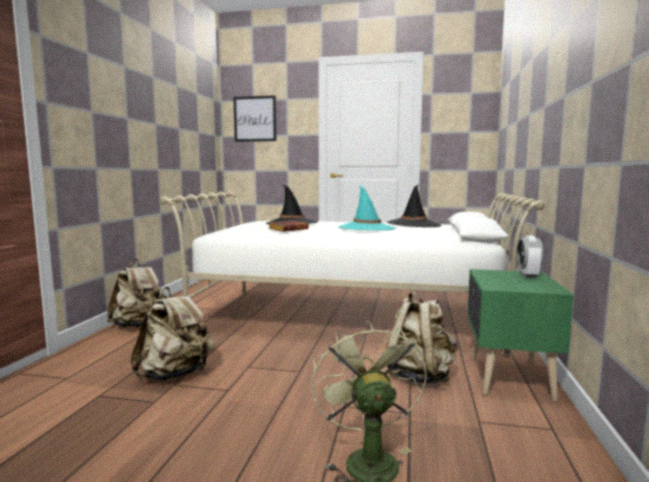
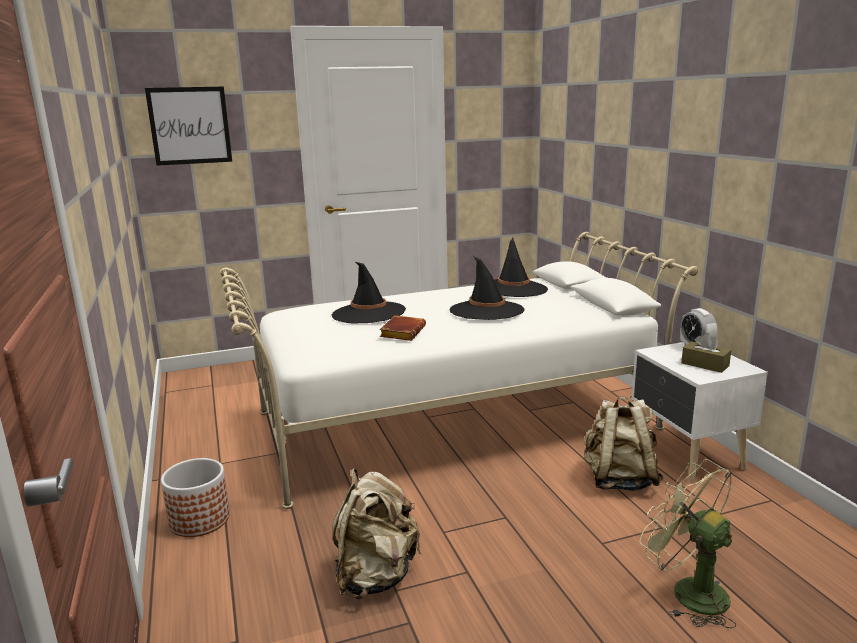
camera: 30 degrees left, 10 degrees up
beige backpack [107,259,167,328] -> planter [161,458,230,537]
turquoise hat [338,186,396,230] -> black hat [449,256,524,320]
green nightstand [467,269,574,402] -> white nightstand [632,342,768,483]
none -> brown tissue box [681,333,731,373]

